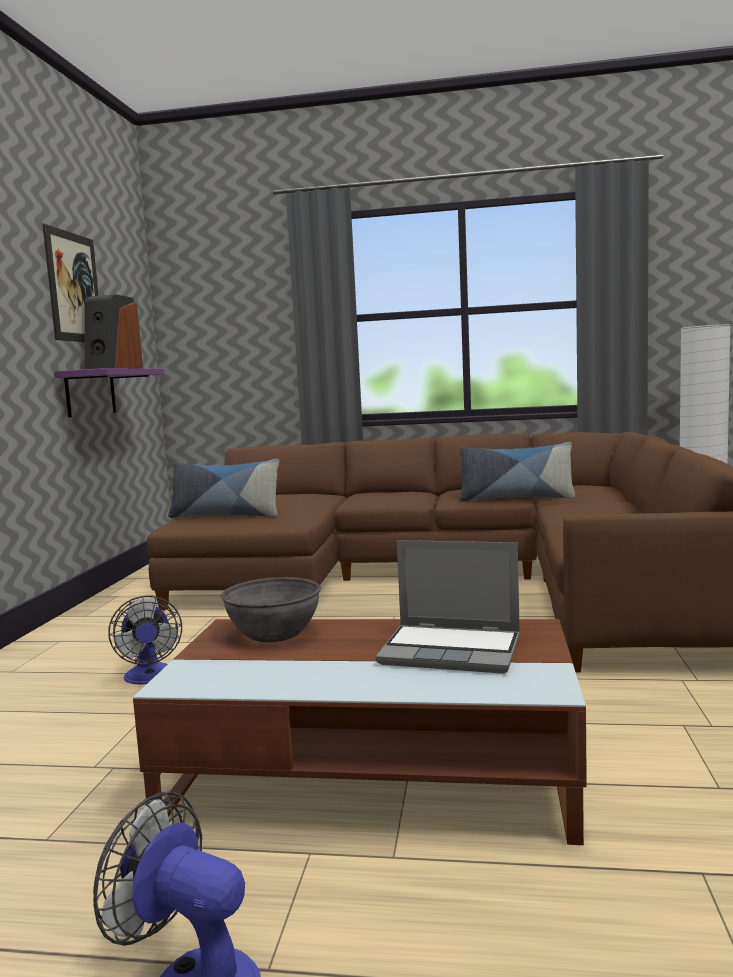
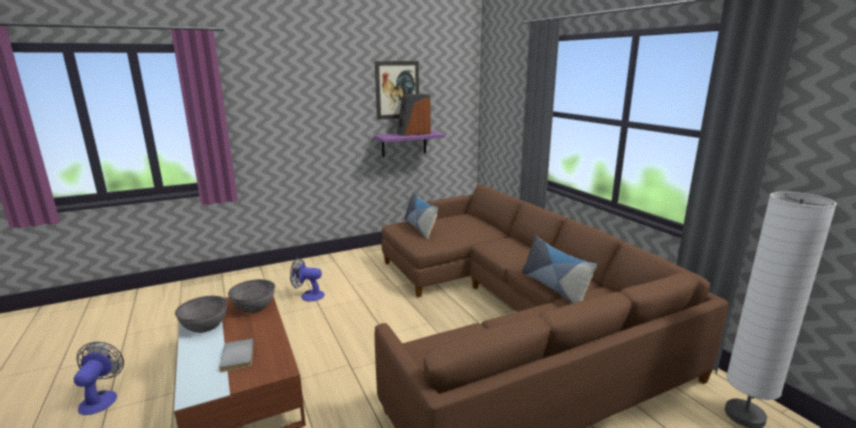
camera: 55 degrees right, 10 degrees up
fan [108,595,182,684] -> fan turned 60 degrees clockwise [290,258,325,301]
laptop [376,540,520,674] -> grey book [220,339,254,372]
none -> grey bowl [175,296,228,333]

